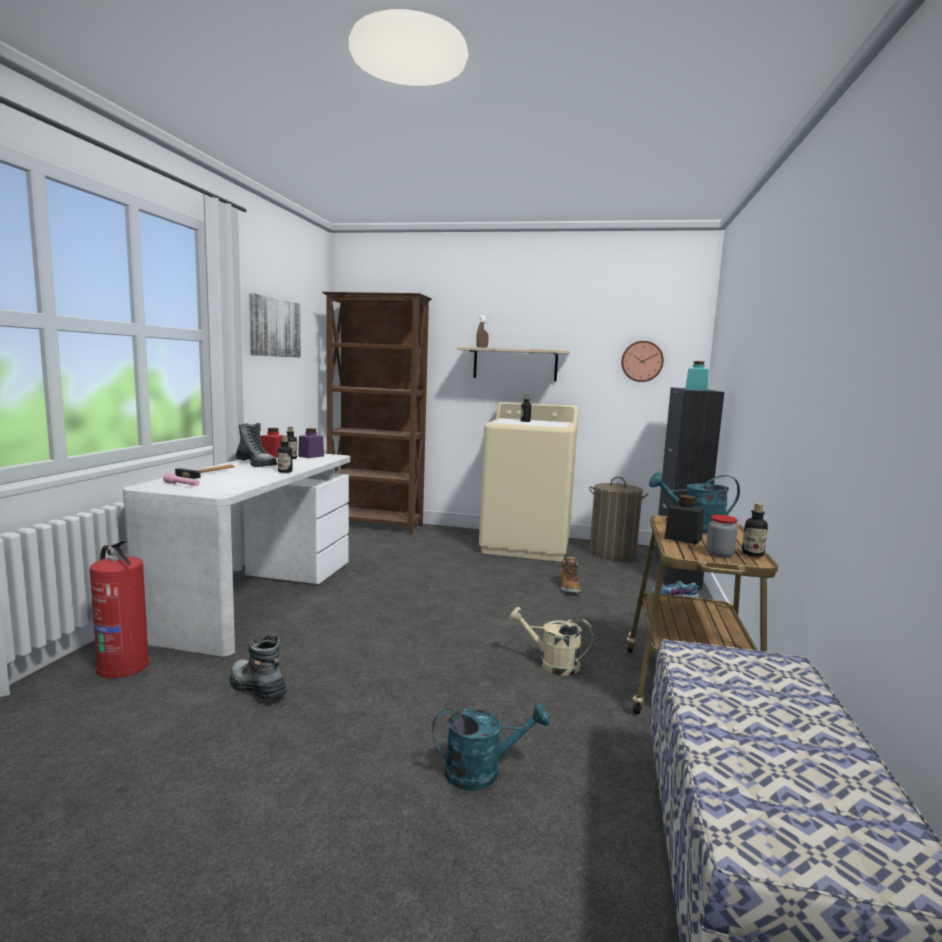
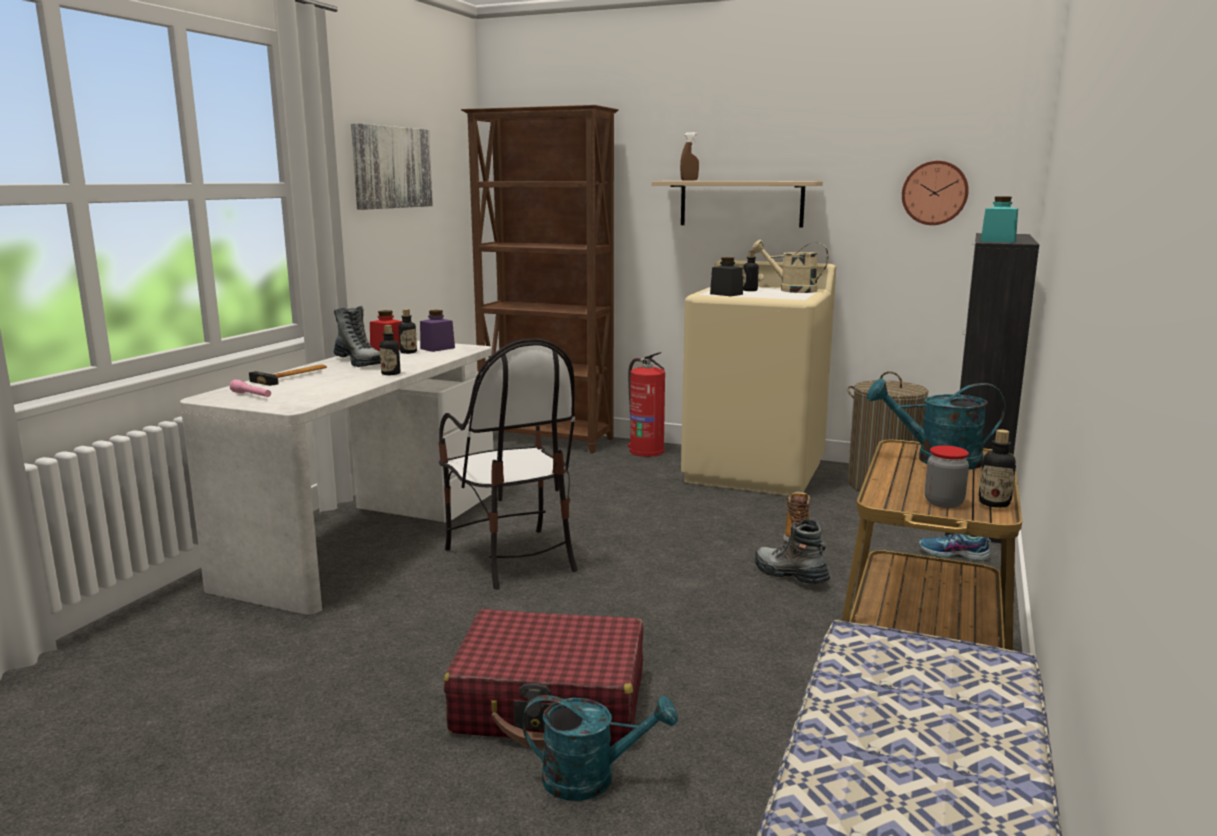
camera: 10 degrees right, 5 degrees up
fire extinguisher [90,540,149,678] -> fire extinguisher moved to [628,352,665,457]
boot [230,635,287,700] -> boot moved to [755,519,830,585]
beige watering can [509,607,593,676] -> beige watering can moved to [752,240,829,293]
black jar [664,495,704,544] -> black jar moved to [710,257,743,296]
none -> chair [438,338,578,589]
none -> red suitcase [443,609,643,748]

